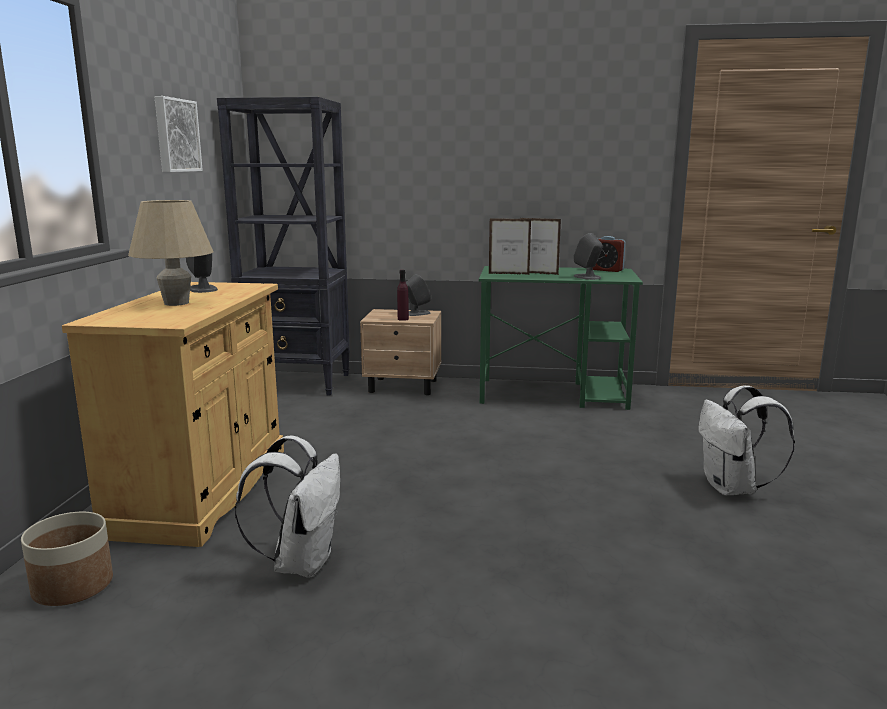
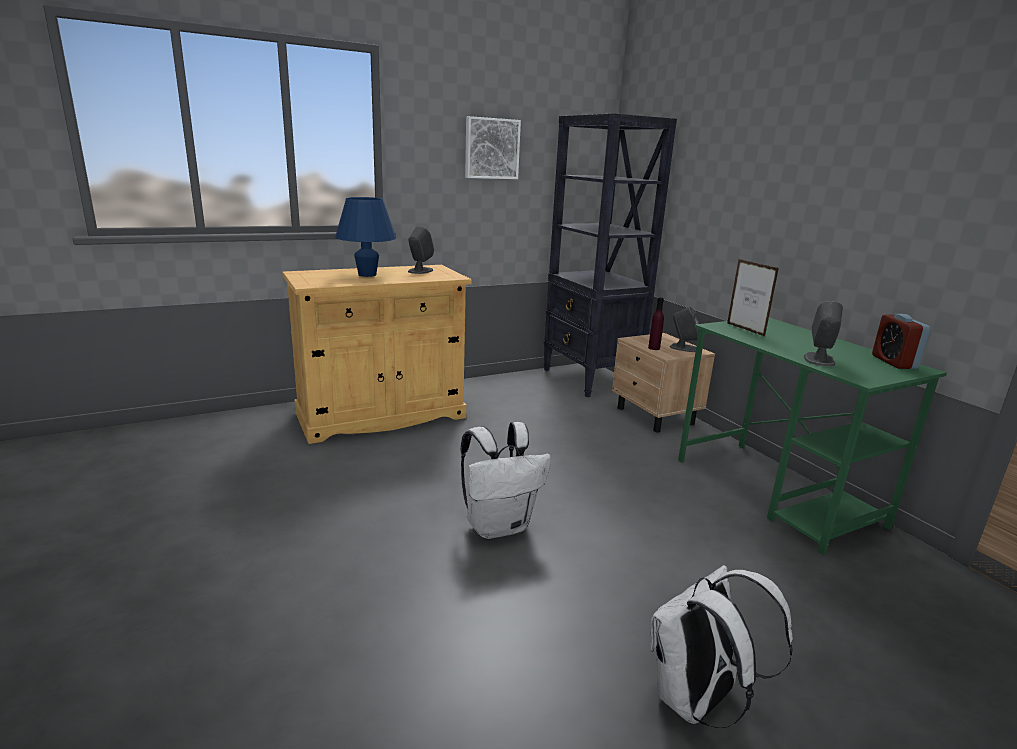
camera: 55 degrees right, 5 degrees up
planter [21,512,113,606] -> none
beige table lamp [128,200,213,306] -> blue table lamp [335,197,396,277]
white backpack [235,436,340,578] -> white backpack moved to [461,422,551,539]
picture frame [520,218,561,275] -> none

